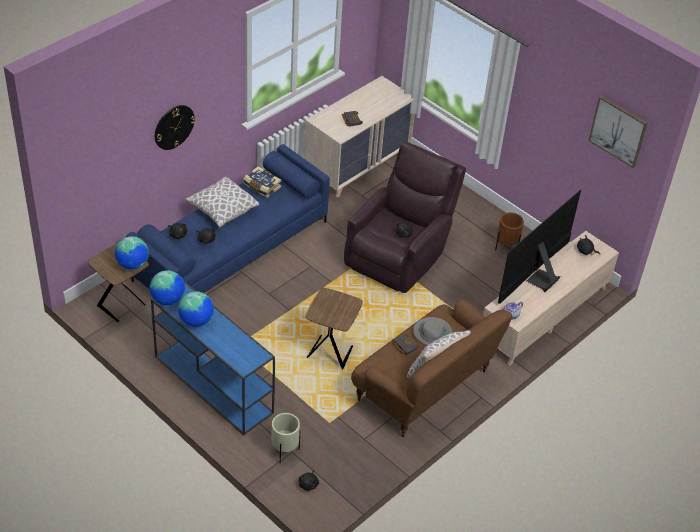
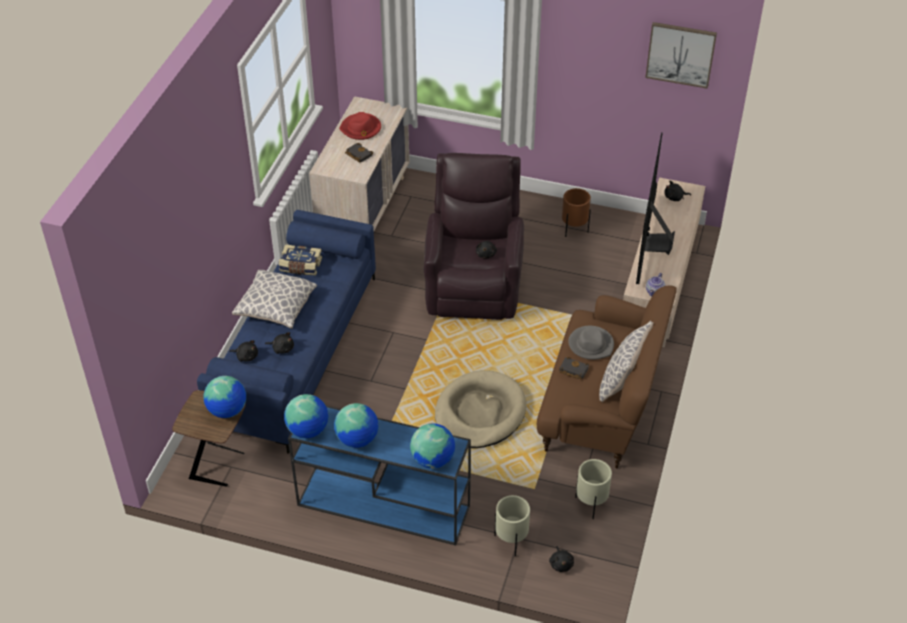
camera: 25 degrees left, 0 degrees up
wall clock [155,105,195,150] -> none
brown side table [306,288,363,370] -> beige dog bed [435,370,526,448]
none -> red hat [339,112,381,140]
none -> globe [410,423,455,469]
none -> beige planter [575,459,612,519]

